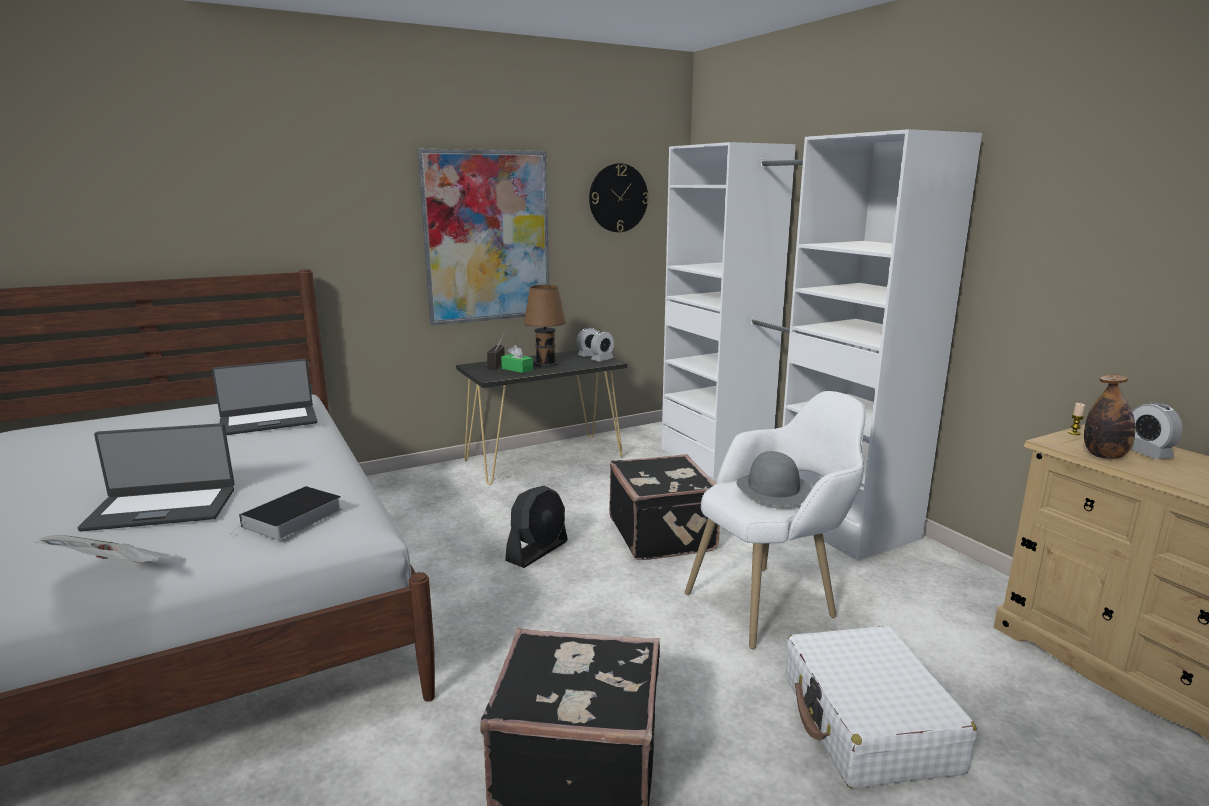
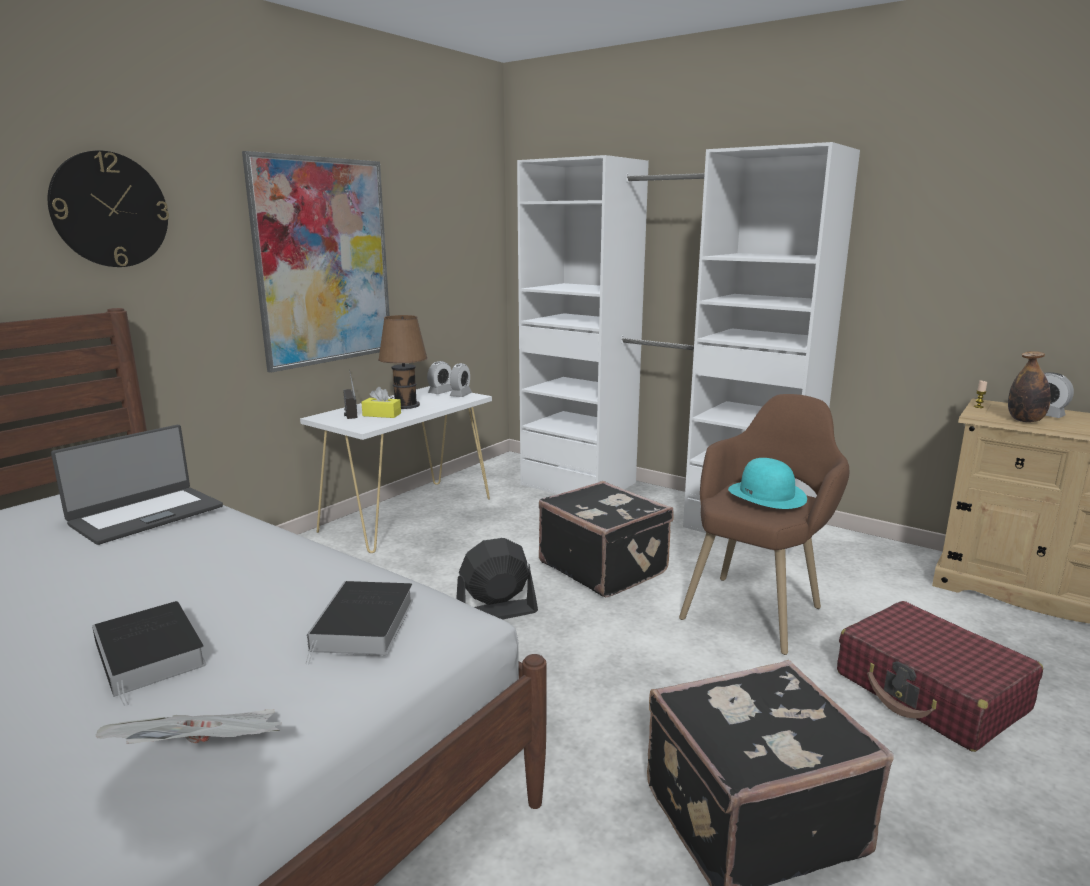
camera: 25 degrees left, 0 degrees up
laptop [77,423,234,531] -> book [92,601,207,706]
black console table [456,350,627,485] -> white console table [300,386,492,553]
green tissue box [501,345,533,373] -> yellow tissue box [361,387,401,418]
black fan [505,486,568,568] -> black fan turned 120 degrees counterclockwise [456,538,538,620]
wall clock [589,163,649,232] -> wall clock moved to [48,150,169,267]
white armchair [685,391,866,649] -> brown armchair [679,394,849,655]
grey hat [736,451,812,506] -> turquoise hat [728,458,807,509]
white suitcase [786,626,977,789] -> red suitcase [837,601,1043,752]

